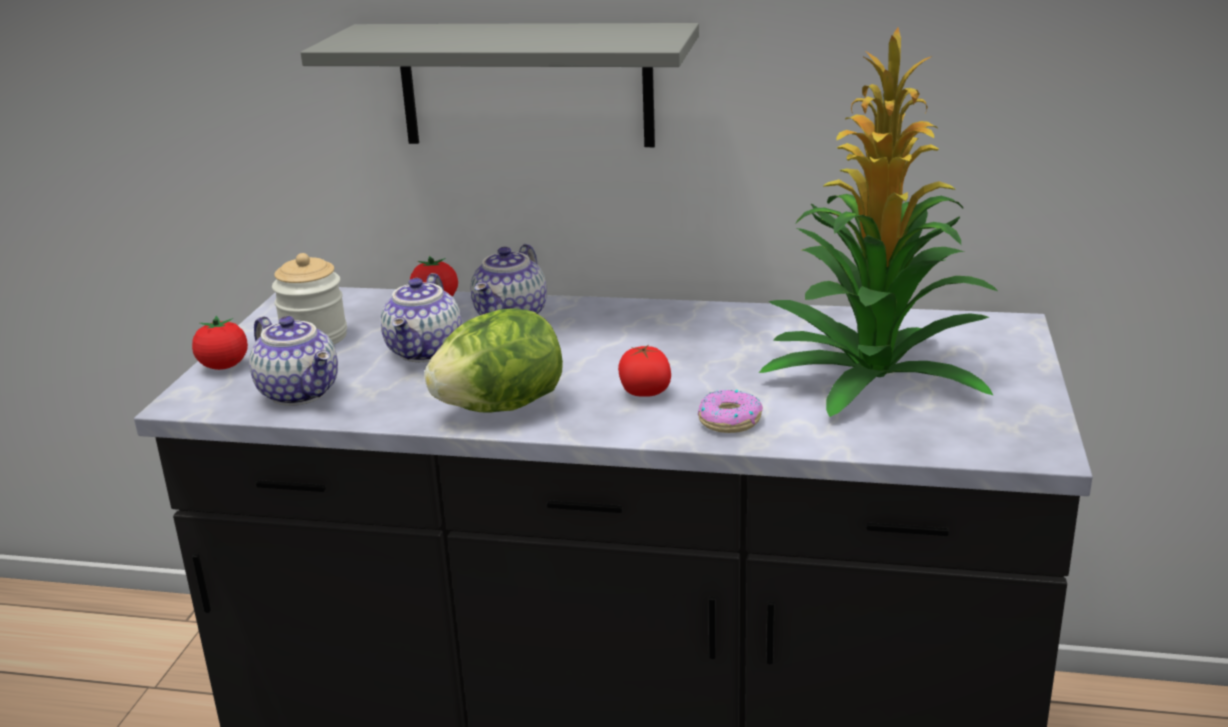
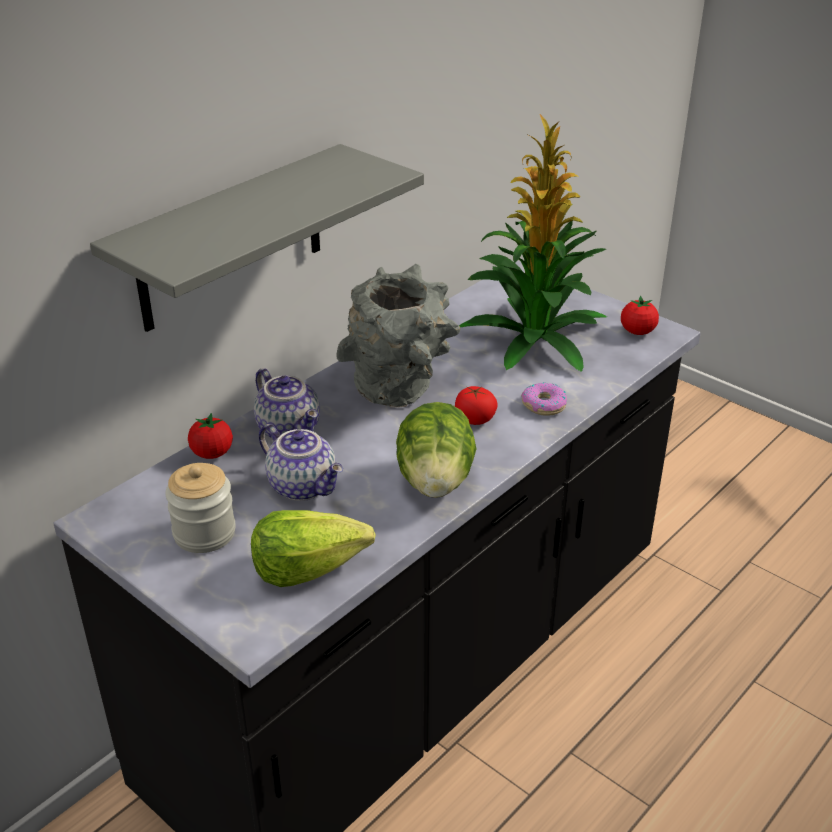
camera: 60 degrees left, 10 degrees up
tomato [192,316,248,370] -> tomato moved to [621,296,659,335]
teapot [249,316,338,406] -> lettuce [251,510,376,587]
none -> grey vase [336,264,461,408]

